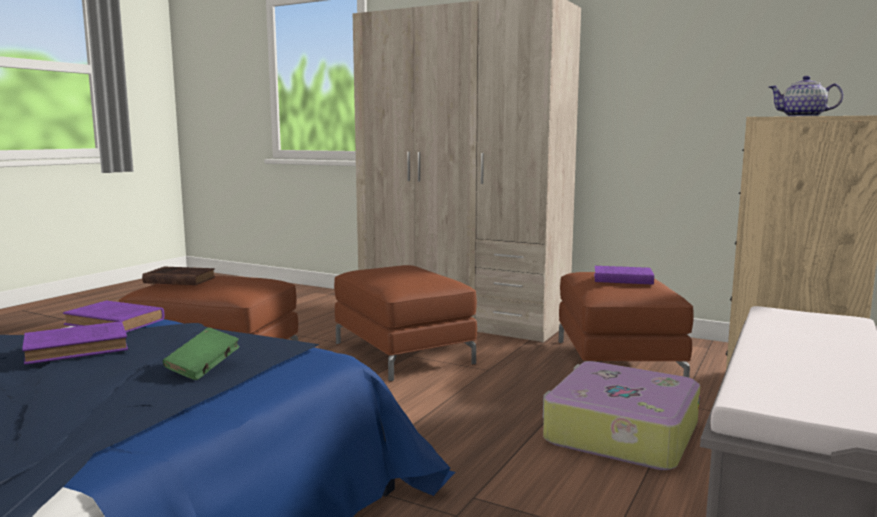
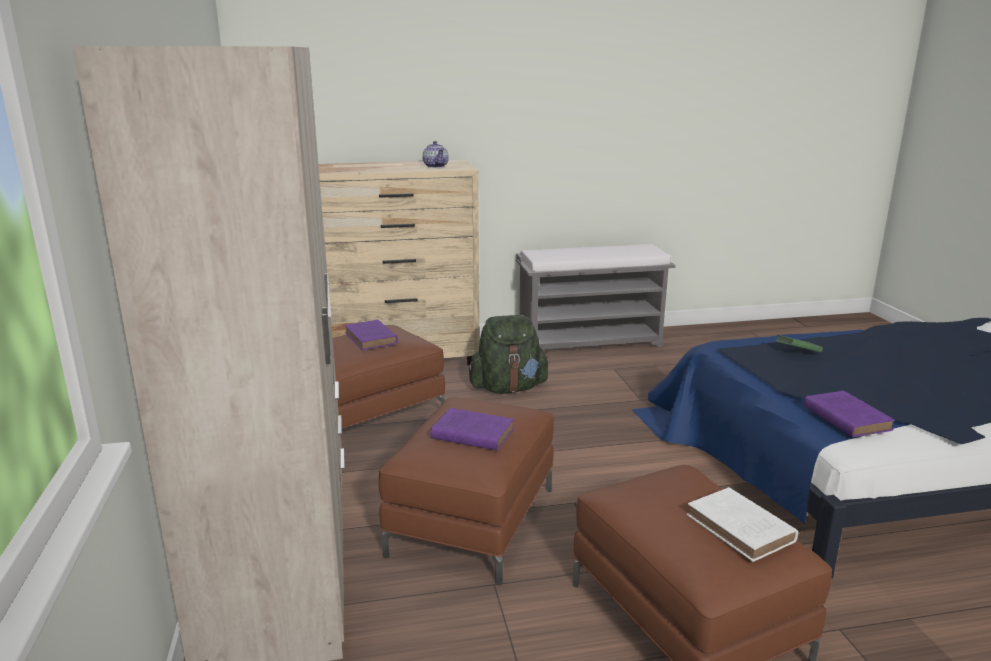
camera: 130 degrees left, 10 degrees up
purple book [22,321,128,365] -> purple book moved to [430,408,514,451]
brown book [142,267,215,285] -> white book [687,487,798,562]
suitcase [543,361,700,470] -> green backpack [469,315,550,394]

